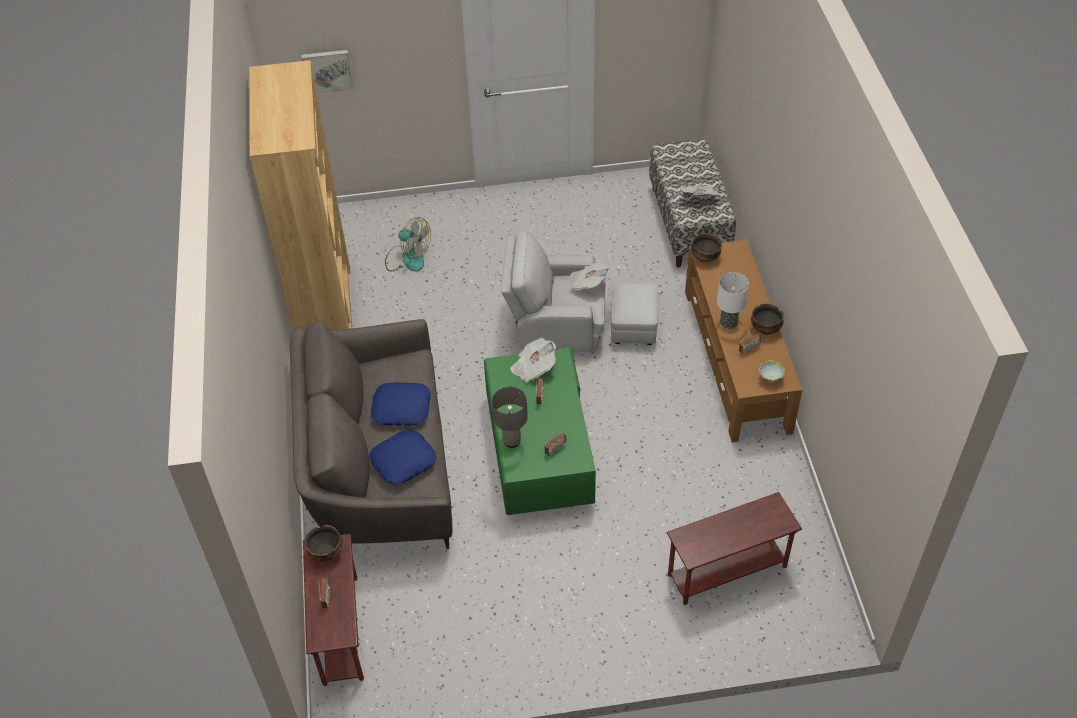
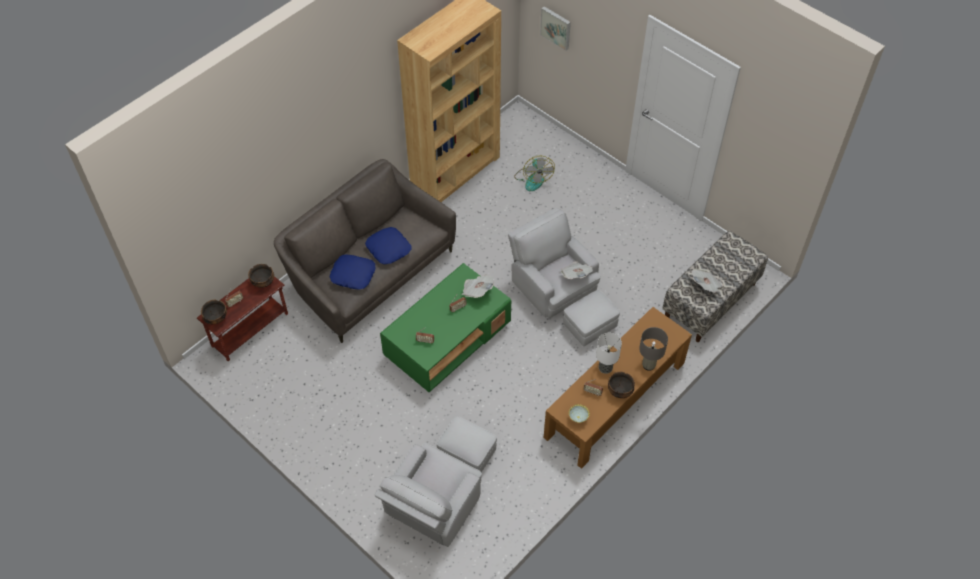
camera: 50 degrees right, 5 degrees up
grey table lamp [492,387,528,448] -> grey table lamp moved to [639,327,668,371]
brown side table [667,492,802,605] -> white armchair [375,416,497,547]
bowl [691,233,722,262] -> bowl moved to [201,300,227,324]

